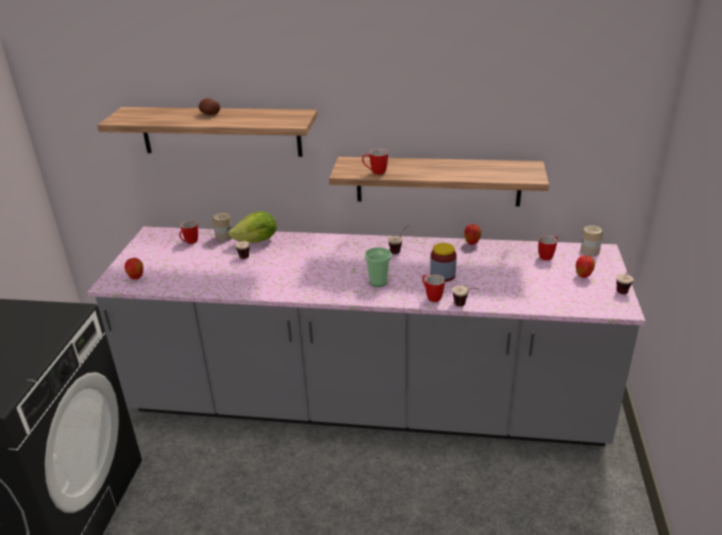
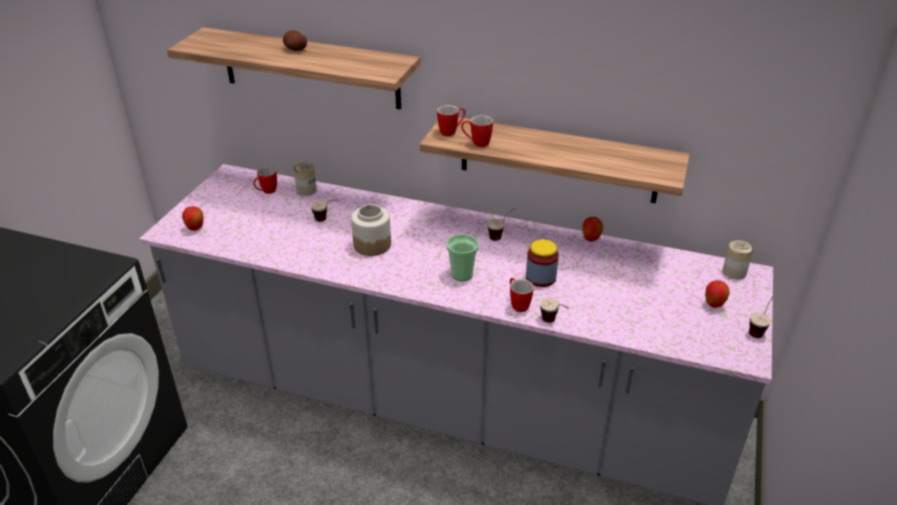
camera: 10 degrees right, 5 degrees up
lettuce [228,211,277,243] -> none
mug [539,235,558,261] -> mug moved to [437,105,465,136]
none -> jar [351,204,391,256]

